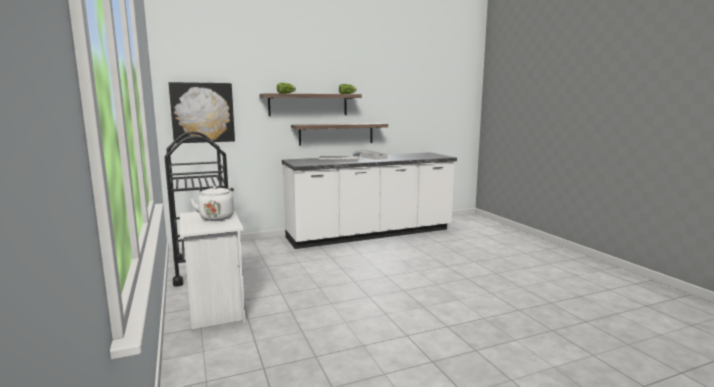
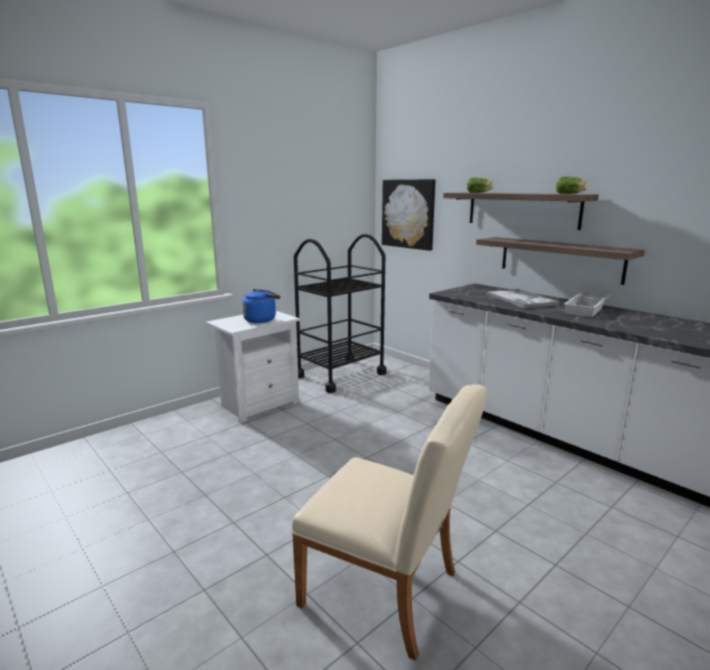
camera: 70 degrees right, 5 degrees up
white kettle [190,186,234,221] -> blue kettle [242,289,280,323]
none -> beige chair [291,384,487,661]

